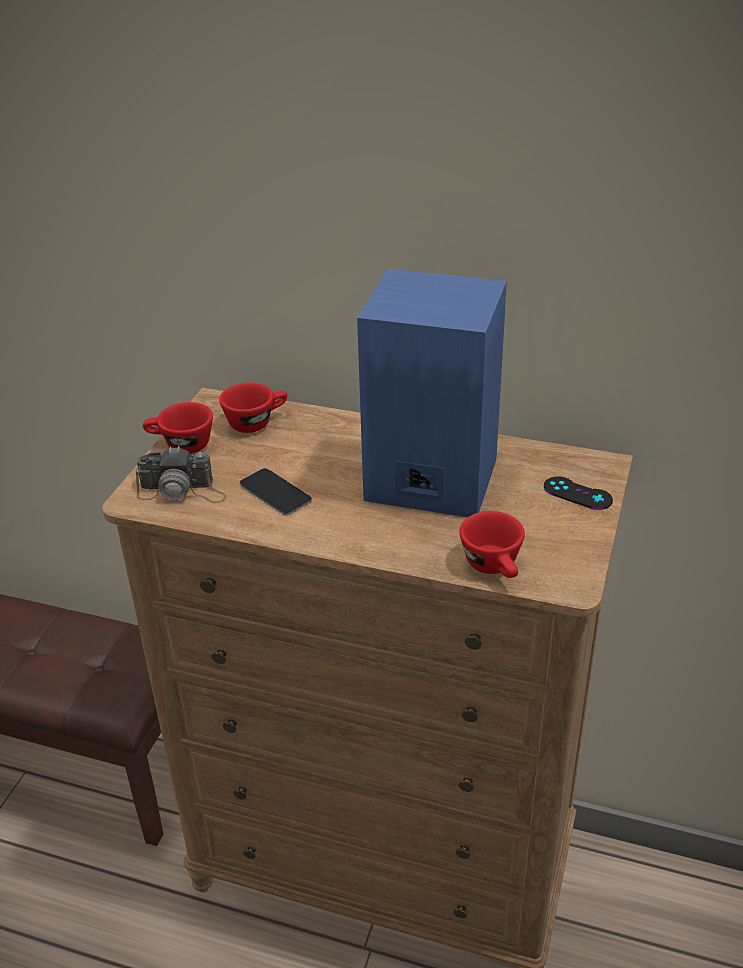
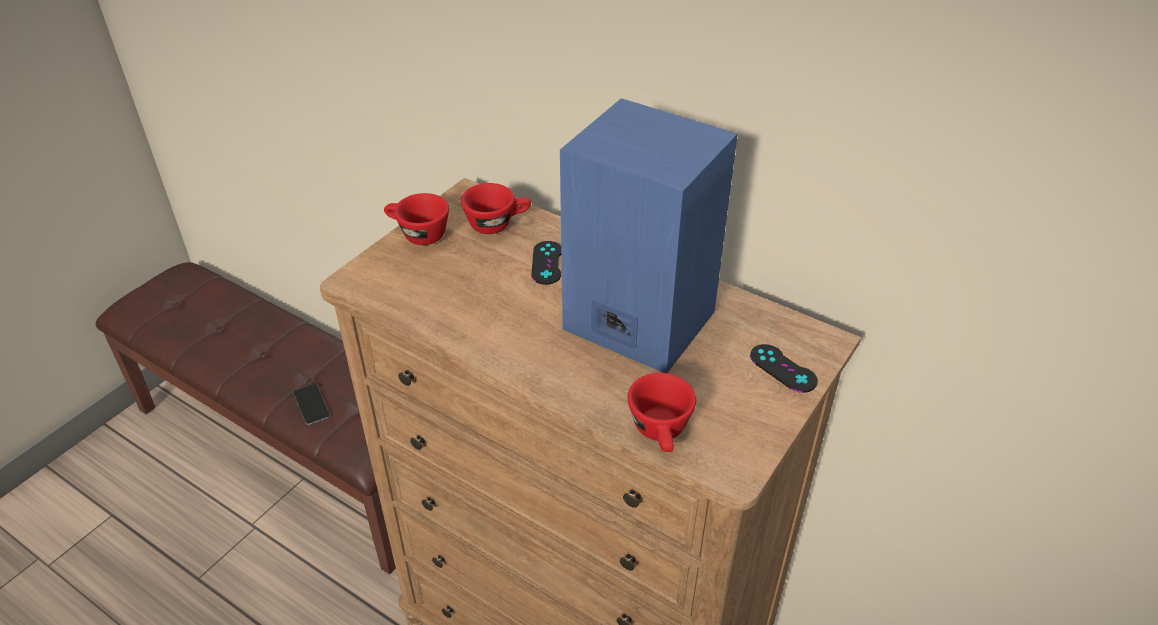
camera: 15 degrees right, 5 degrees up
camera [136,446,227,503] -> none
phone [240,468,312,515] -> phone moved to [294,384,330,425]
none -> black game controller [531,241,561,285]

